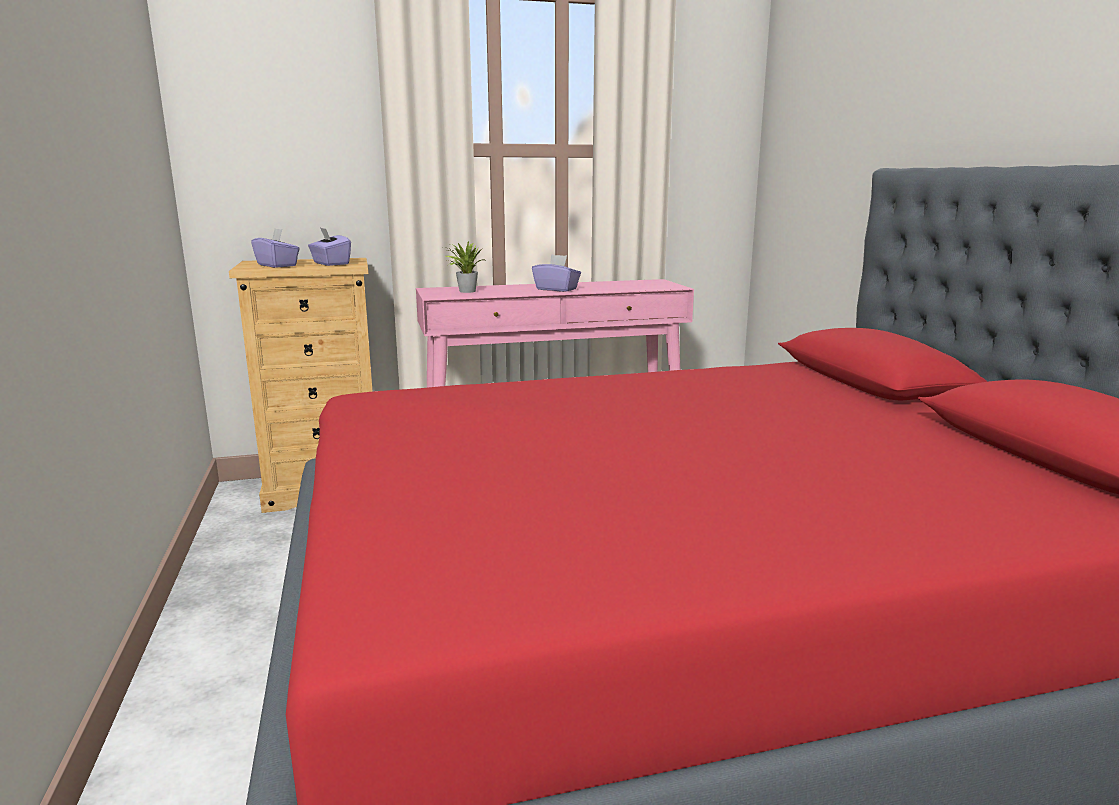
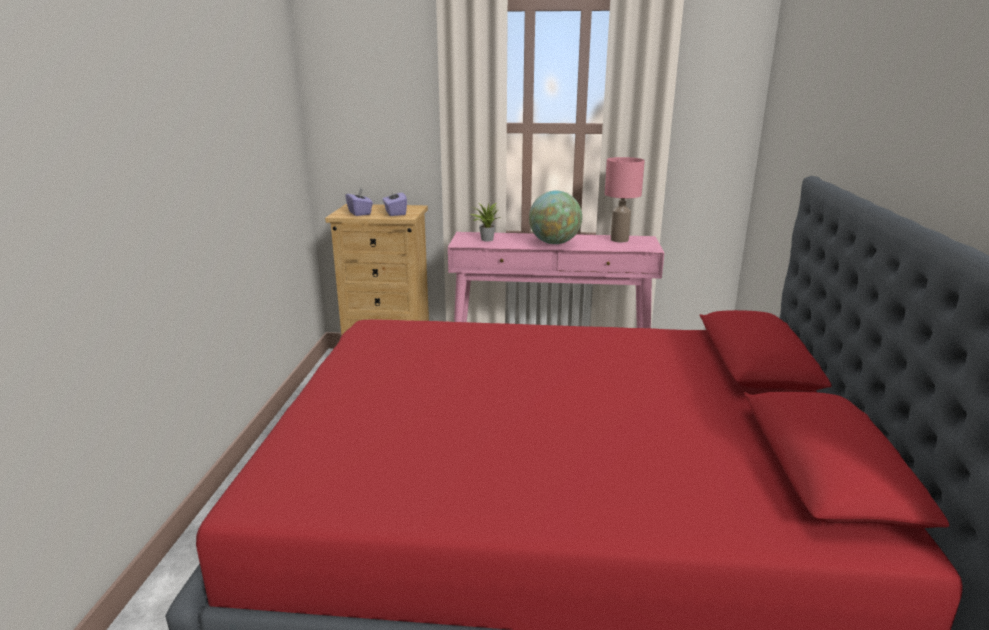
camera: 20 degrees right, 5 degrees up
purple tissue box [532,255,581,292] -> globe [529,191,582,244]
none -> pink table lamp [605,157,645,242]

